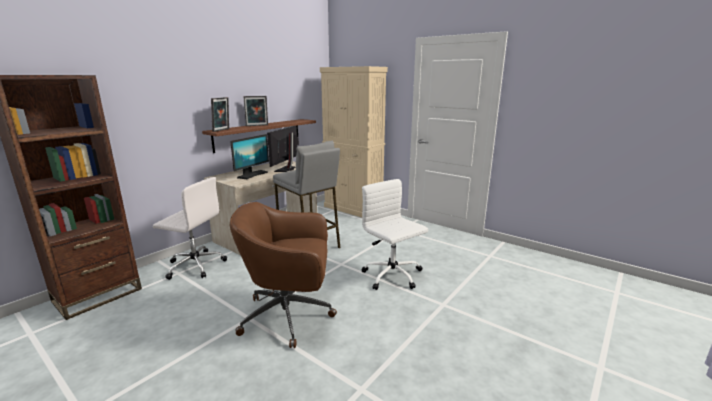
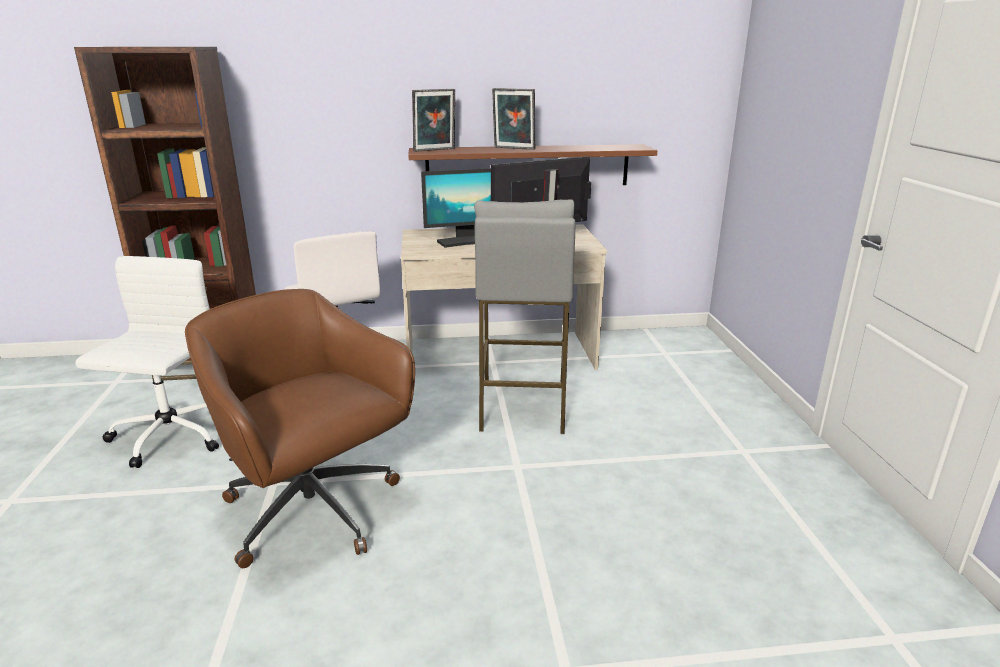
camera: 45 degrees right, 5 degrees up
beige cabinet [320,66,388,217] -> none
white office chair [361,179,428,290] -> white office chair moved to [75,256,219,468]

